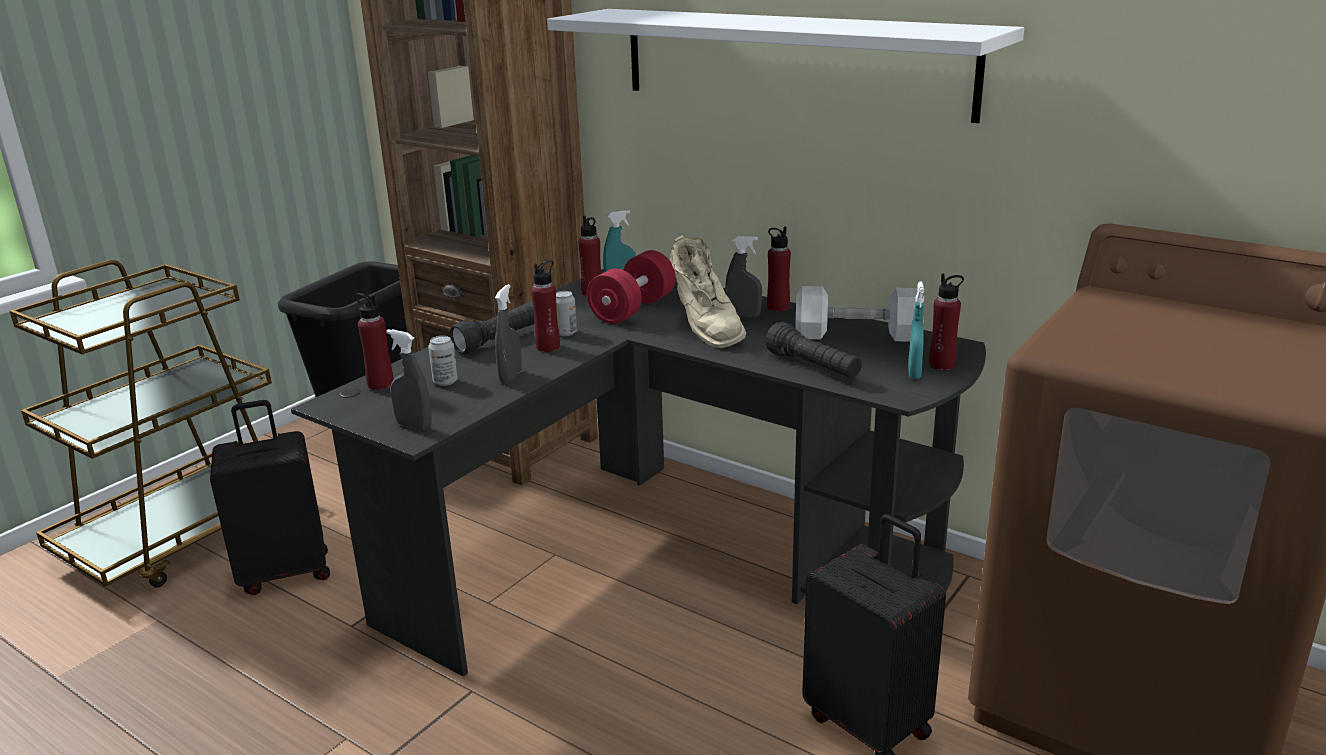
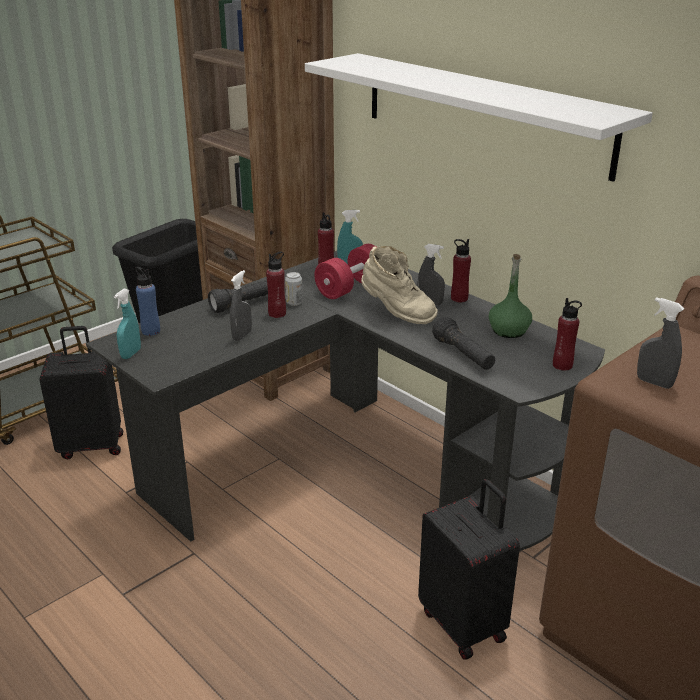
camera: 10 degrees right, 5 degrees up
red bottle [354,293,394,390] -> blue bottle [135,267,160,336]
grey spray bottle [386,329,432,430] -> grey spray bottle moved to [637,297,684,389]
can [428,336,458,386] -> none
beige boot [670,235,746,348] -> beige boot turned 45 degrees counterclockwise [361,246,438,324]
white dumbbell [795,286,924,342] -> green bottle [489,254,532,338]
turquoise spray bottle [908,282,924,379] -> turquoise spray bottle moved to [114,289,141,359]

